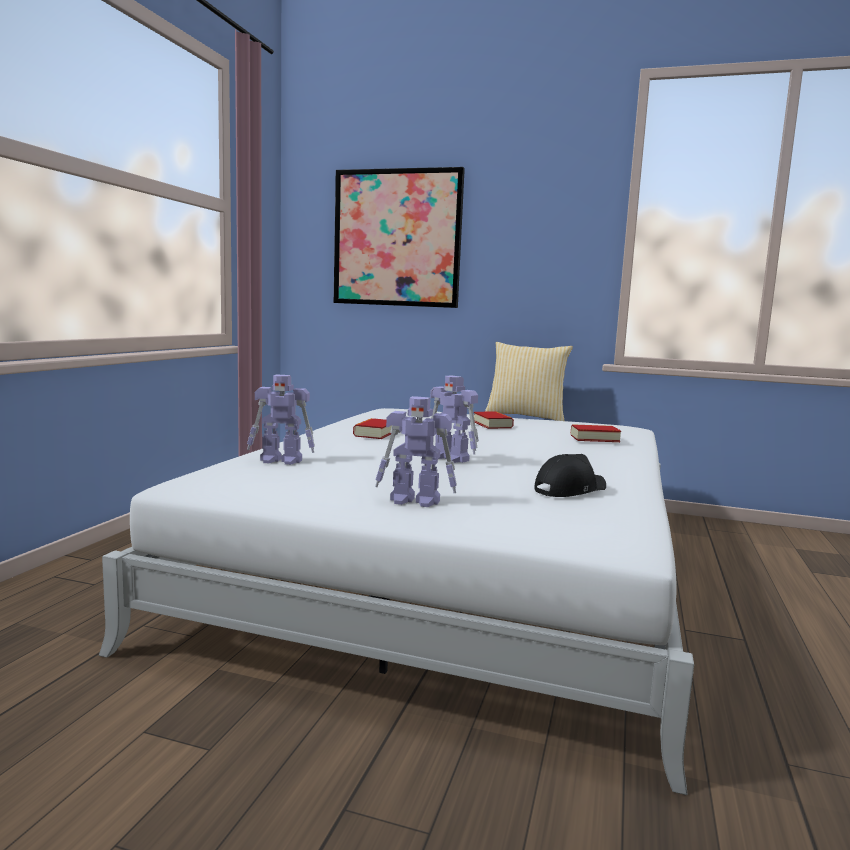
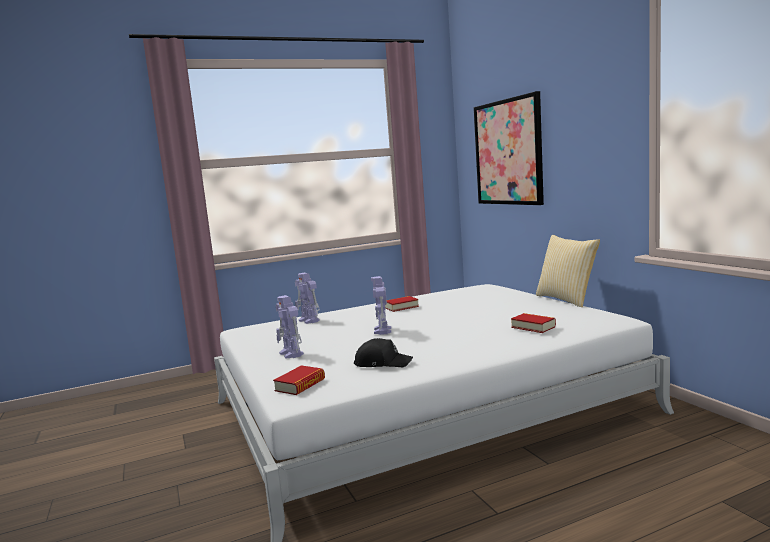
camera: 50 degrees right, 0 degrees up
book [474,412,514,429] -> book moved to [273,365,325,395]

